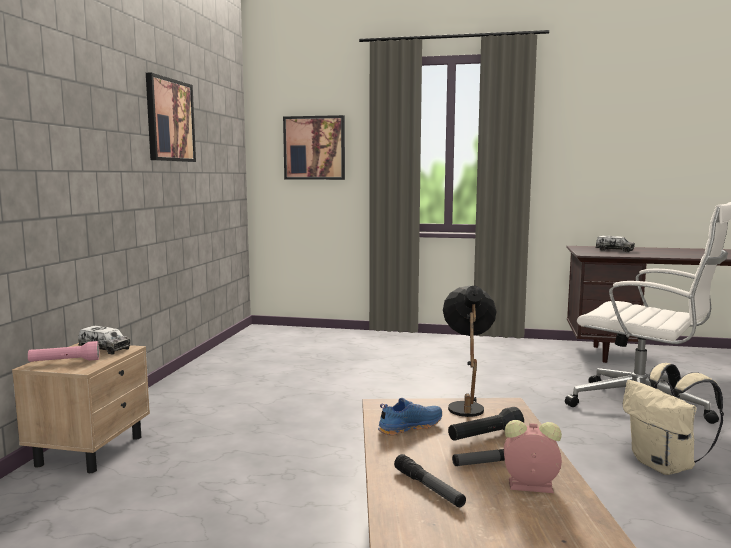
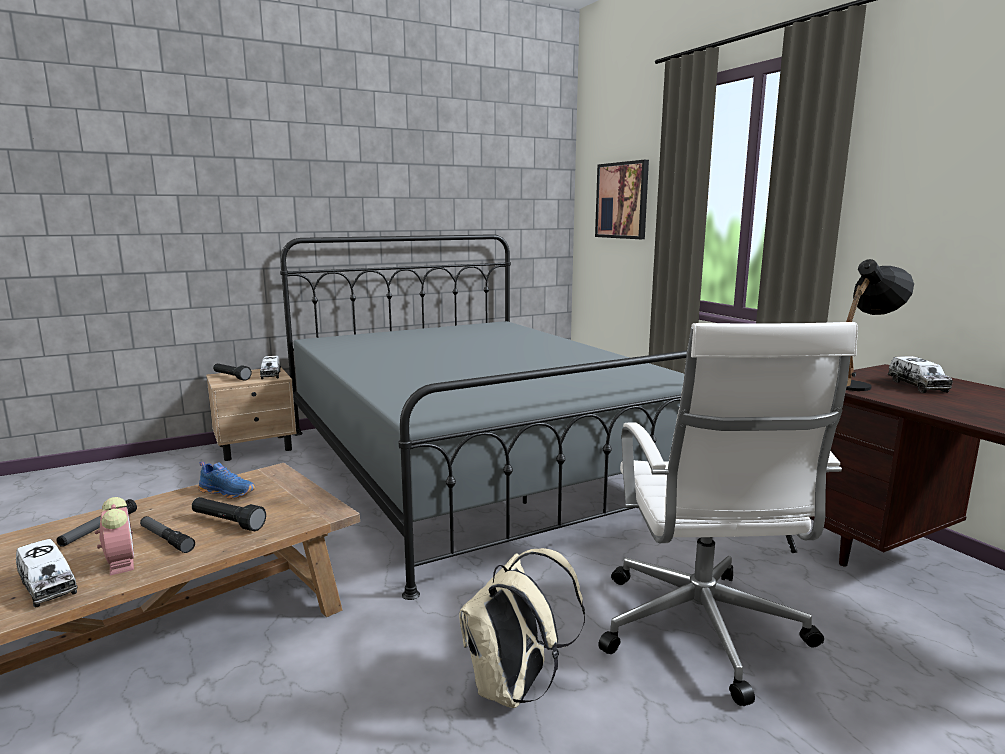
camera: 50 degrees right, 5 degrees up
pink flashlight [28,341,99,362] -> black flashlight [213,363,252,380]
picture [146,73,196,162] -> none
black table lamp [443,286,496,417] -> black table lamp moved to [846,259,914,391]
none -> toy truck [16,539,78,607]
none -> grey bed [280,234,687,600]

